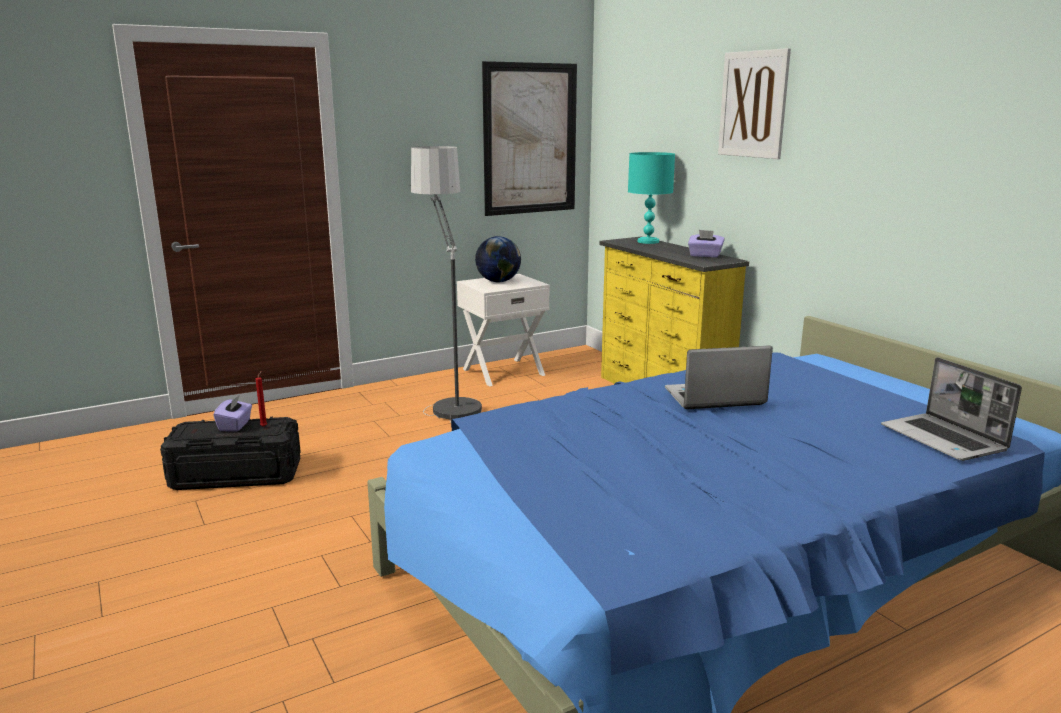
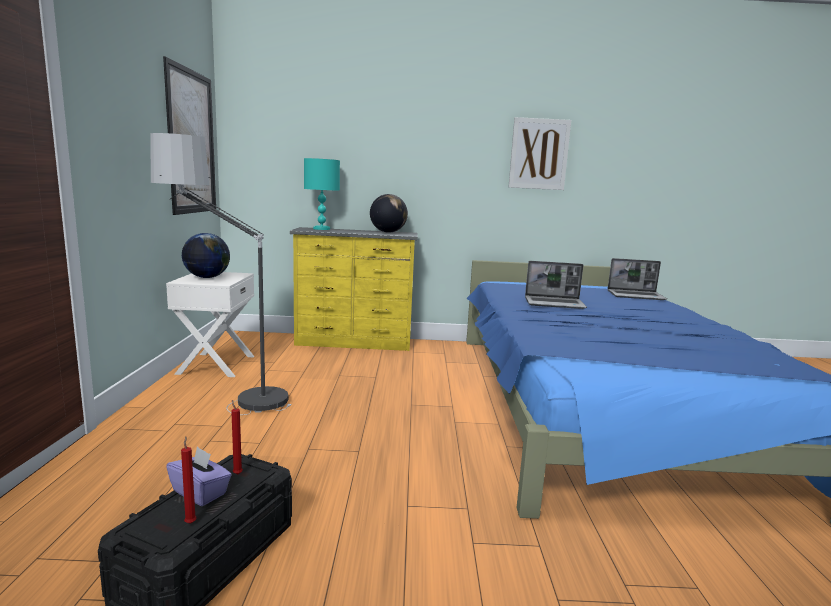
camera: 60 degrees left, 5 degrees down
laptop [665,346,773,409] -> laptop turned 105 degrees counterclockwise [525,261,587,309]
purple tissue box [688,230,725,258] -> globe [370,194,408,233]
picture [718,48,791,159] -> picture moved to [508,117,571,190]
none -> red candle [181,436,197,524]

